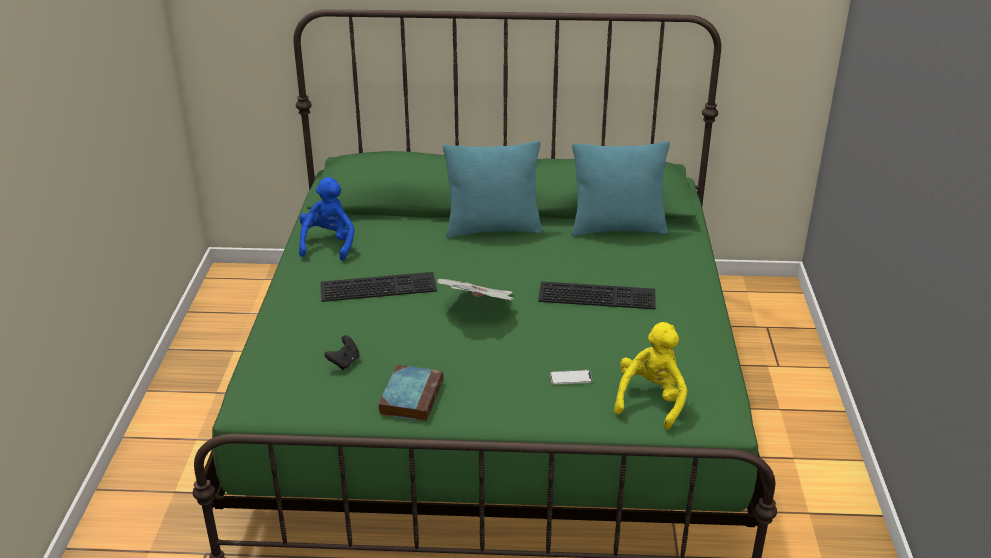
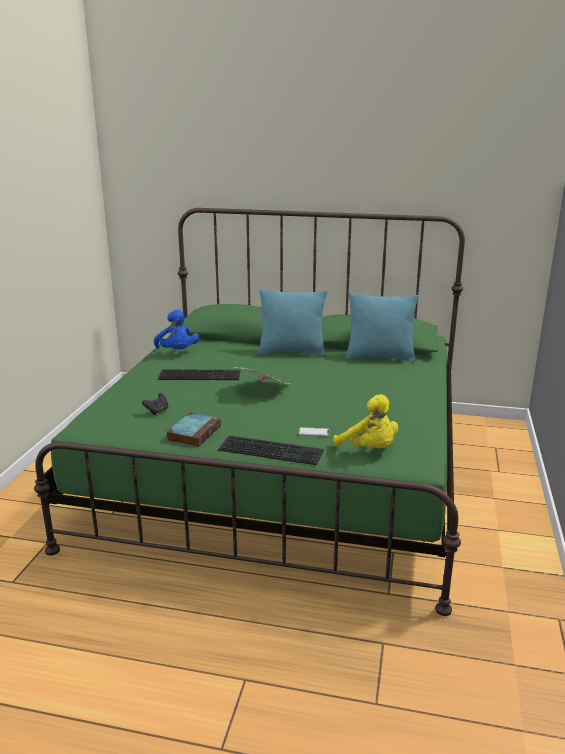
camera: 10 degrees right, 10 degrees down
blue plush toy [299,177,354,261] -> blue plush toy turned 135 degrees clockwise [154,310,199,349]
keyboard [538,281,656,309] -> keyboard moved to [218,436,324,465]
yellow plush toy [614,322,687,430] -> yellow plush toy turned 105 degrees clockwise [333,394,398,448]

